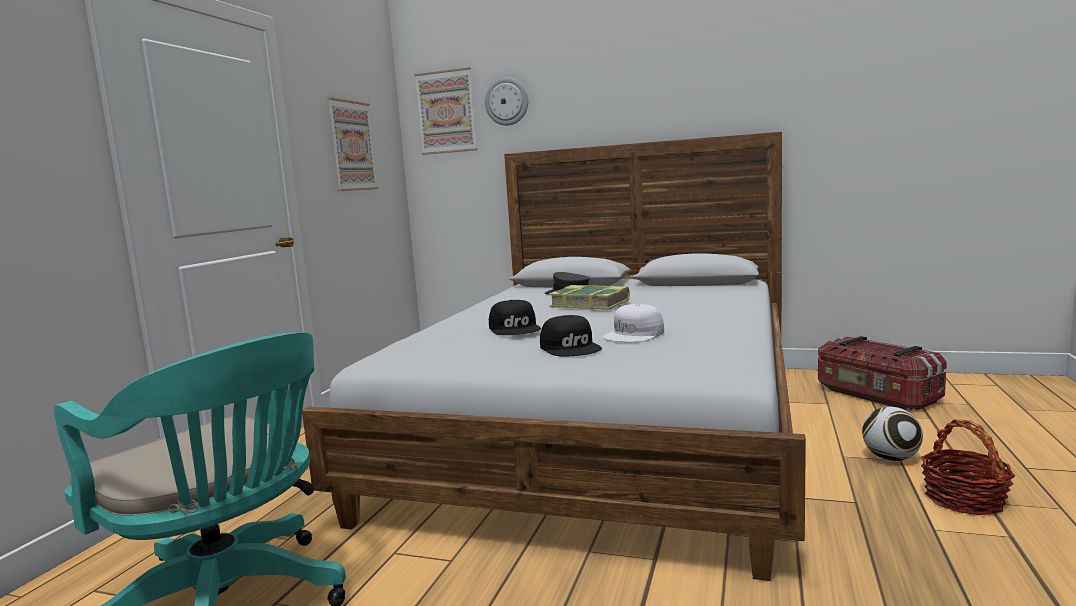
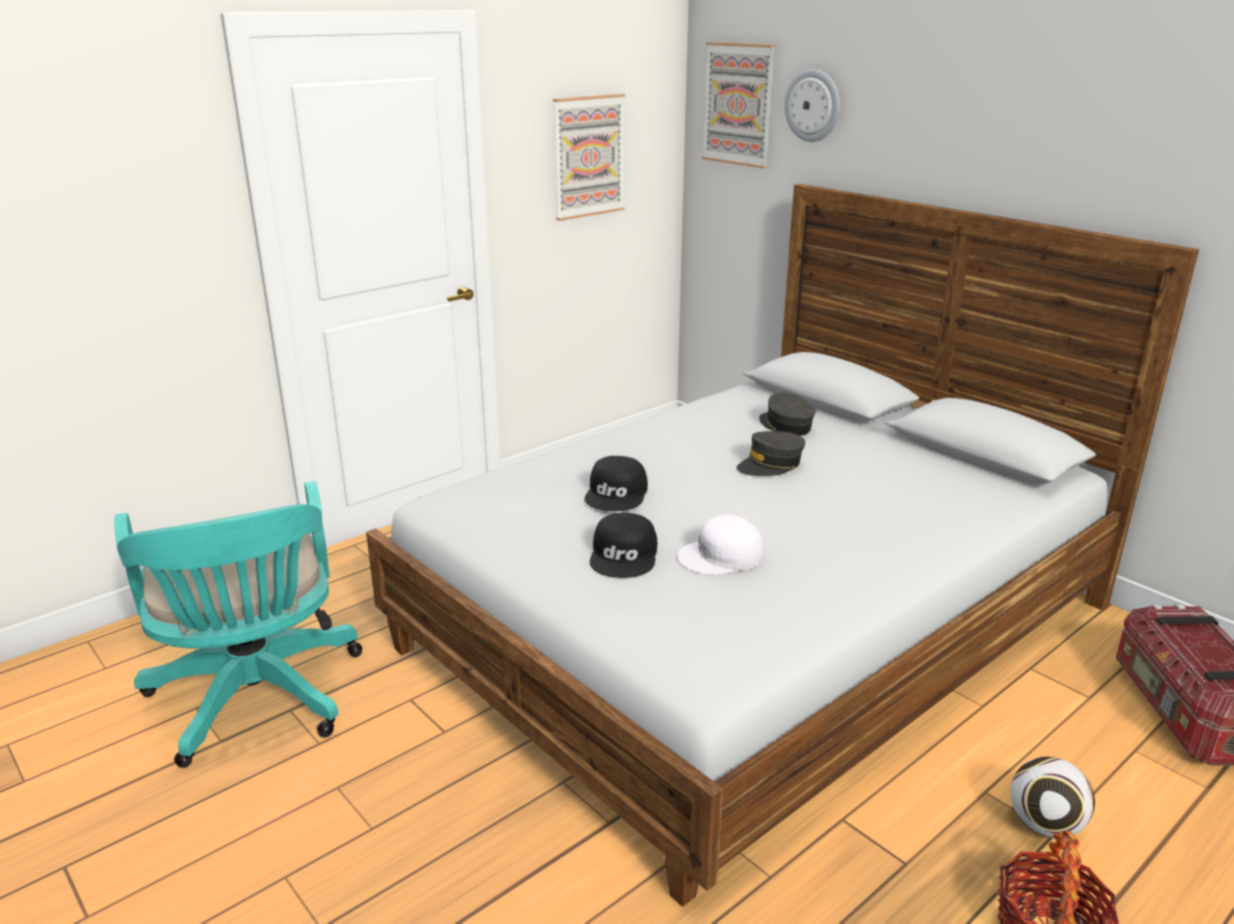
camera: 30 degrees right, 15 degrees up
book [549,285,630,310] -> grey cap [736,431,805,476]

